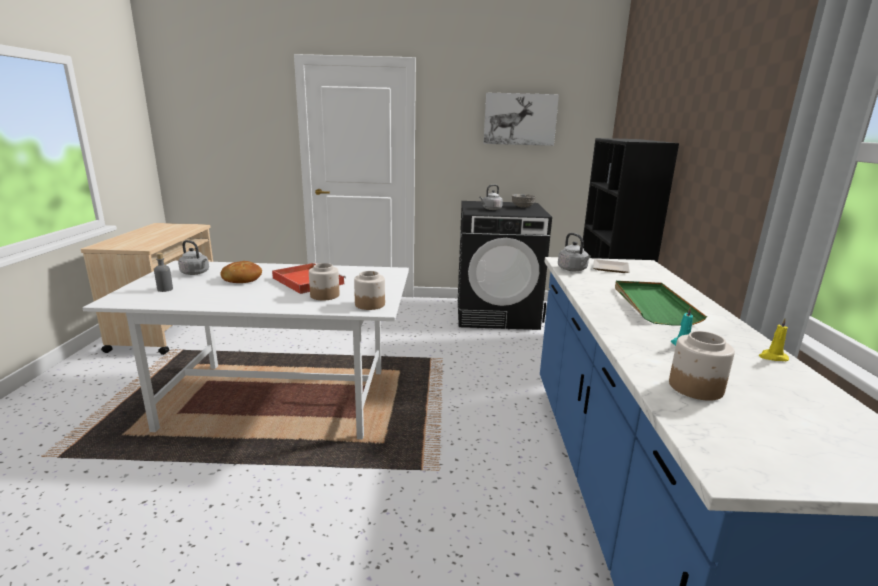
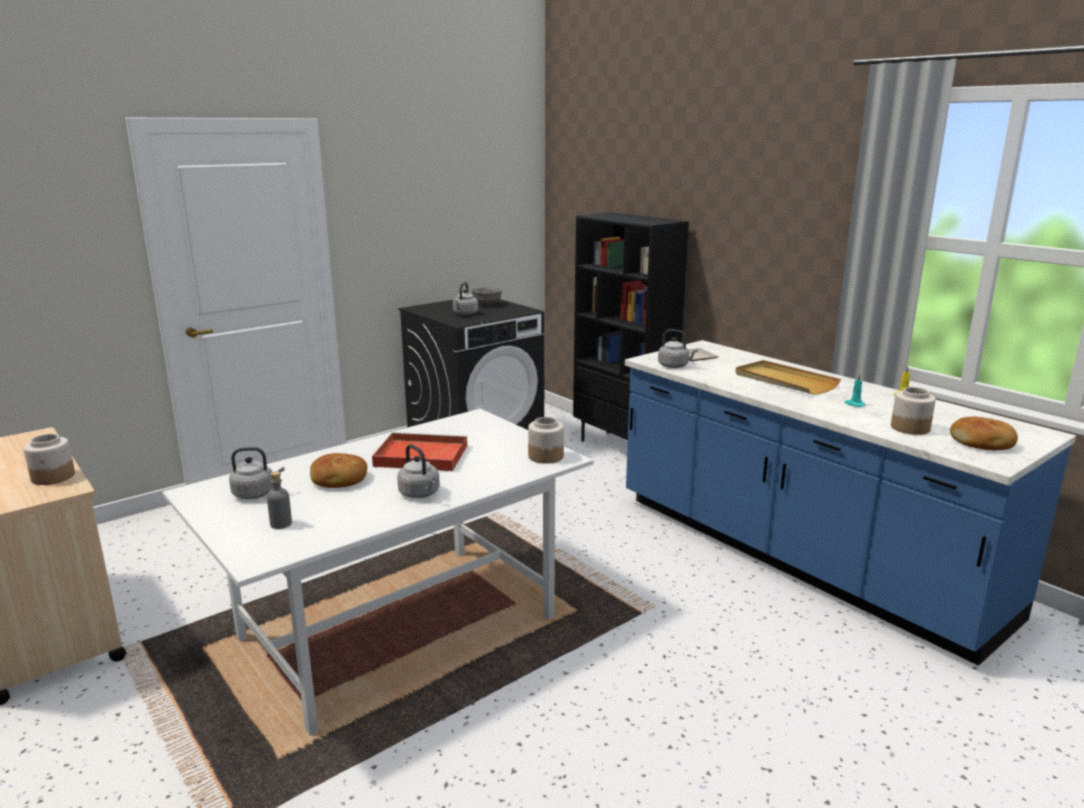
camera: 40 degrees left, 0 degrees up
jar [309,263,339,300] -> jar moved to [23,434,75,485]
picture [484,93,559,146] -> none
green tray [615,281,707,325] -> beige tray [735,360,841,395]
none -> grey kettle [397,444,440,498]
none -> bread [950,417,1018,450]

